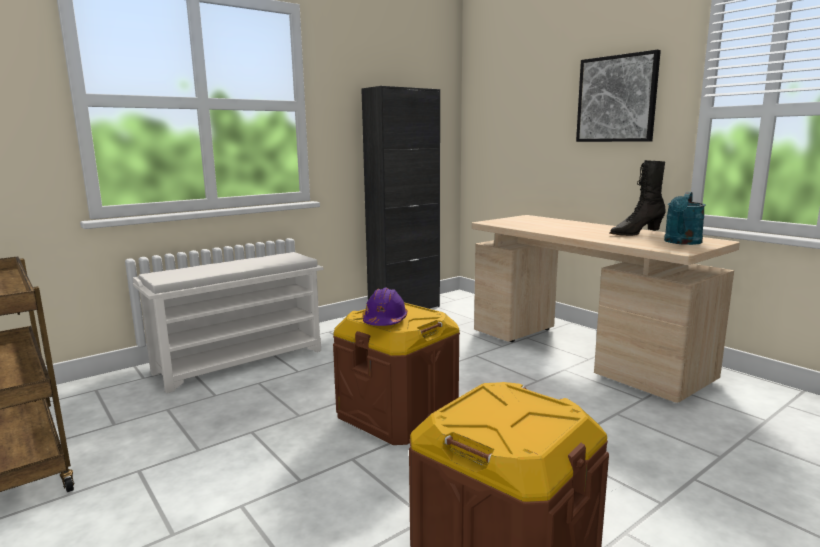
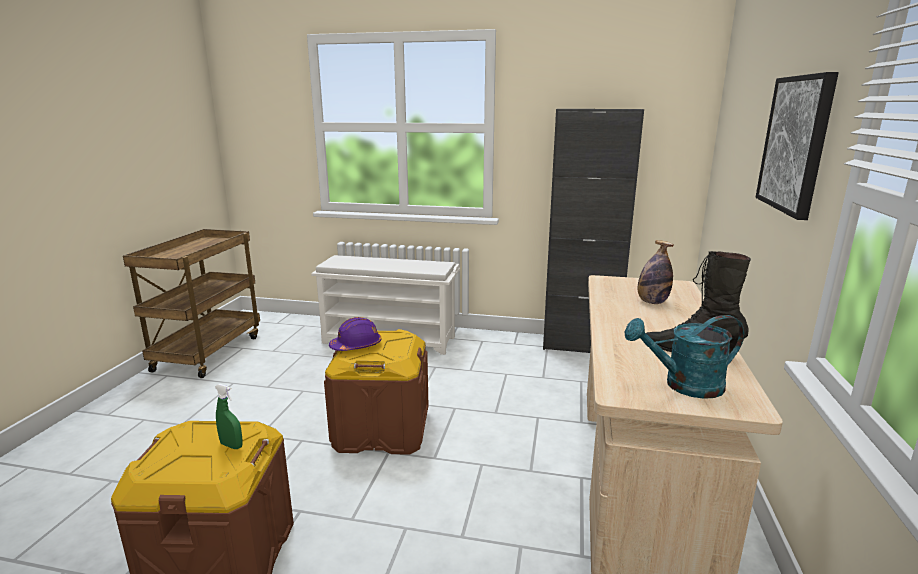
camera: 50 degrees right, 5 degrees up
none -> green spray bottle [215,384,243,449]
none -> bottle [638,240,674,304]

